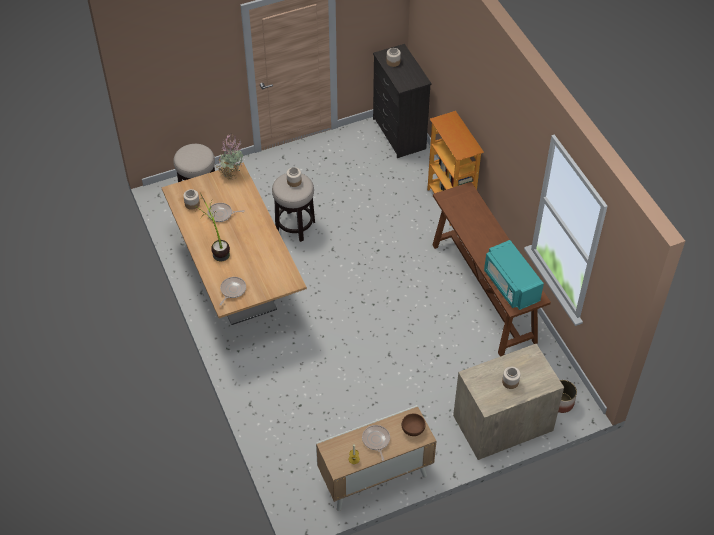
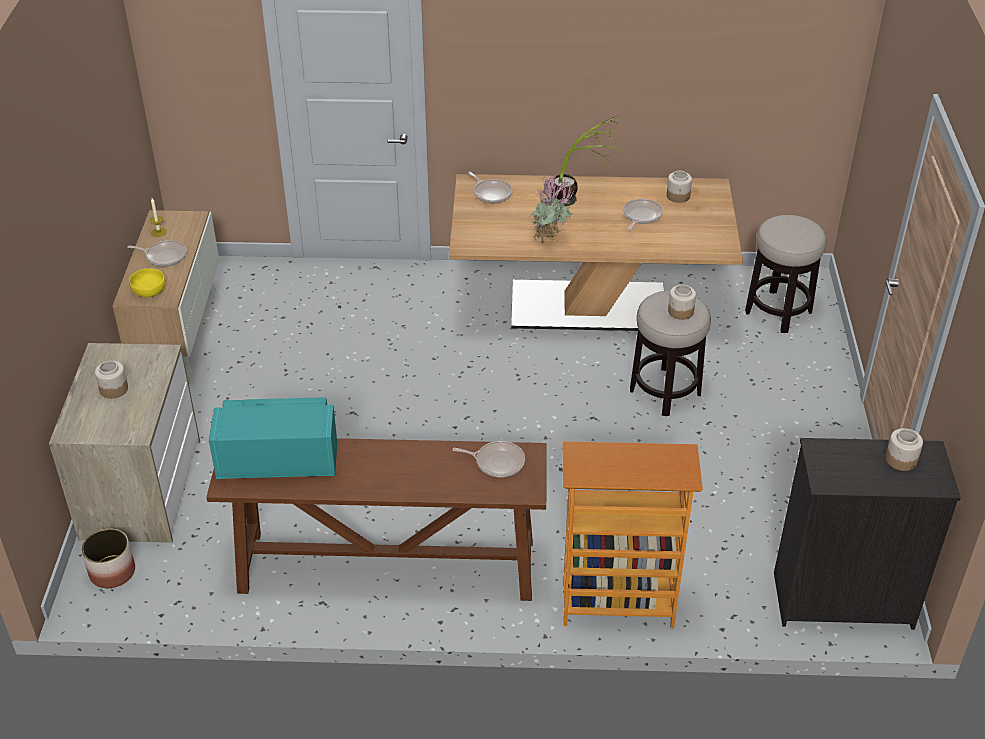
camera: 115 degrees right, 10 degrees down
potted plant [216,133,244,180] -> potted plant moved to [529,171,573,243]
brown bowl [401,413,426,436] -> yellow bowl [129,268,166,297]
none -> frying pan [453,441,525,478]

